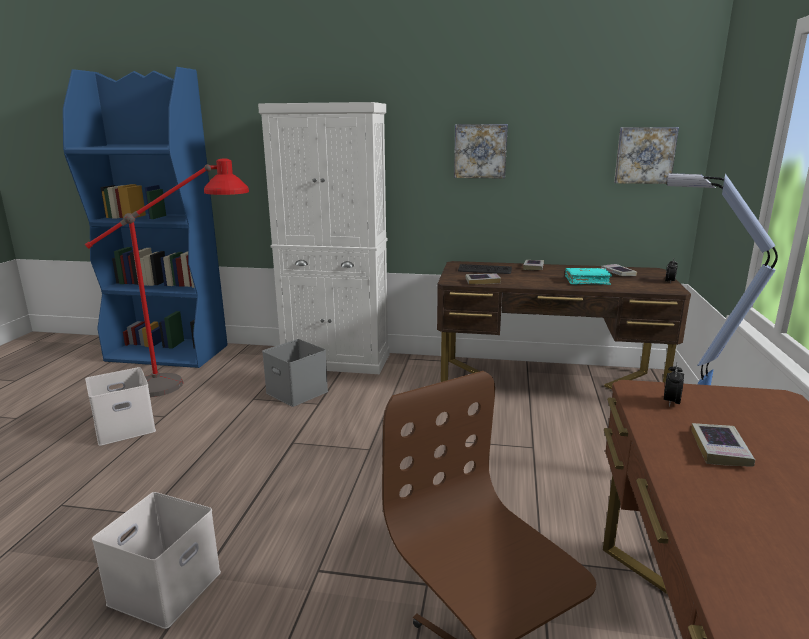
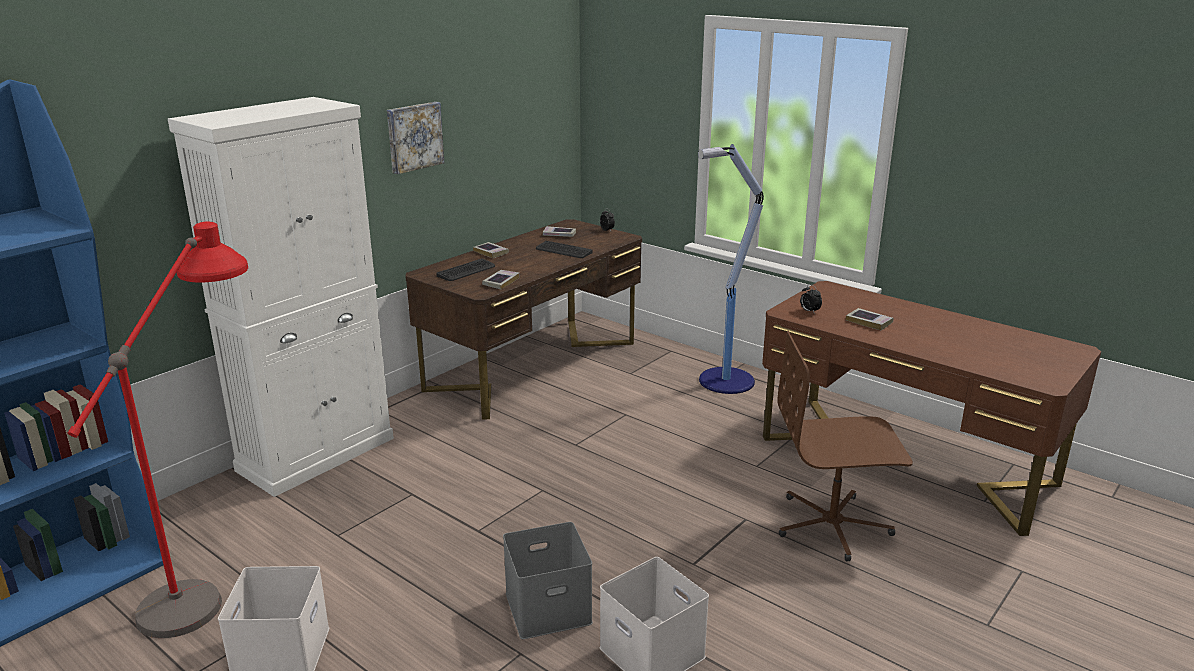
camera: 60 degrees left, 5 degrees up
grey storage box [262,339,328,407] -> grey storage box moved to [503,522,593,639]
turquoise book [565,268,612,285] -> keyboard [536,241,593,258]
picture [614,127,679,184] -> none

